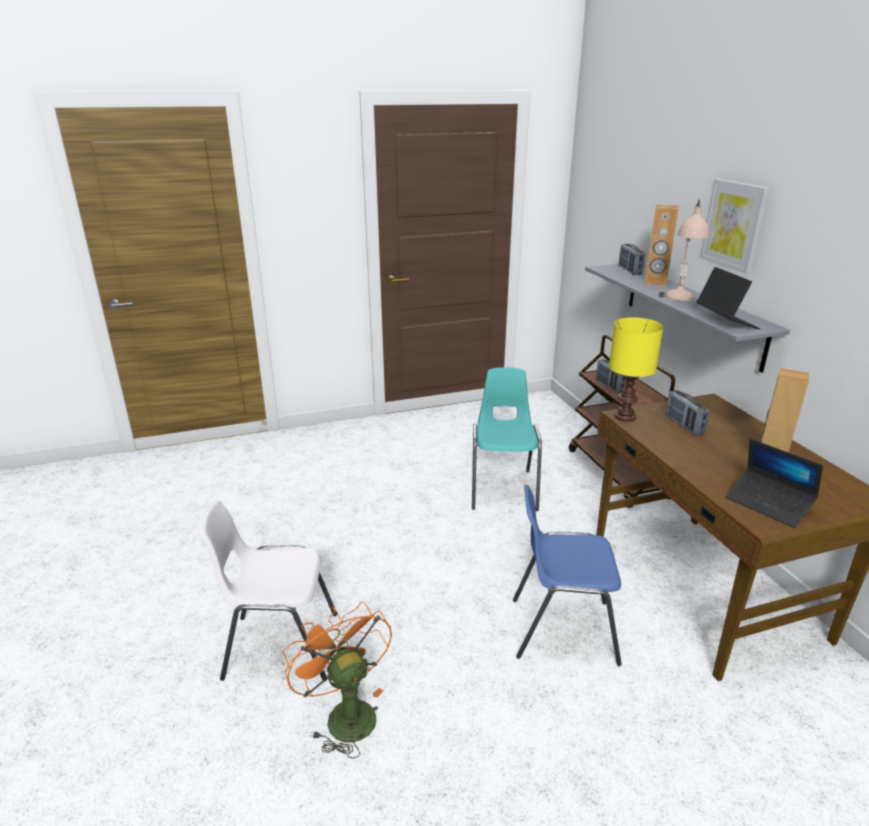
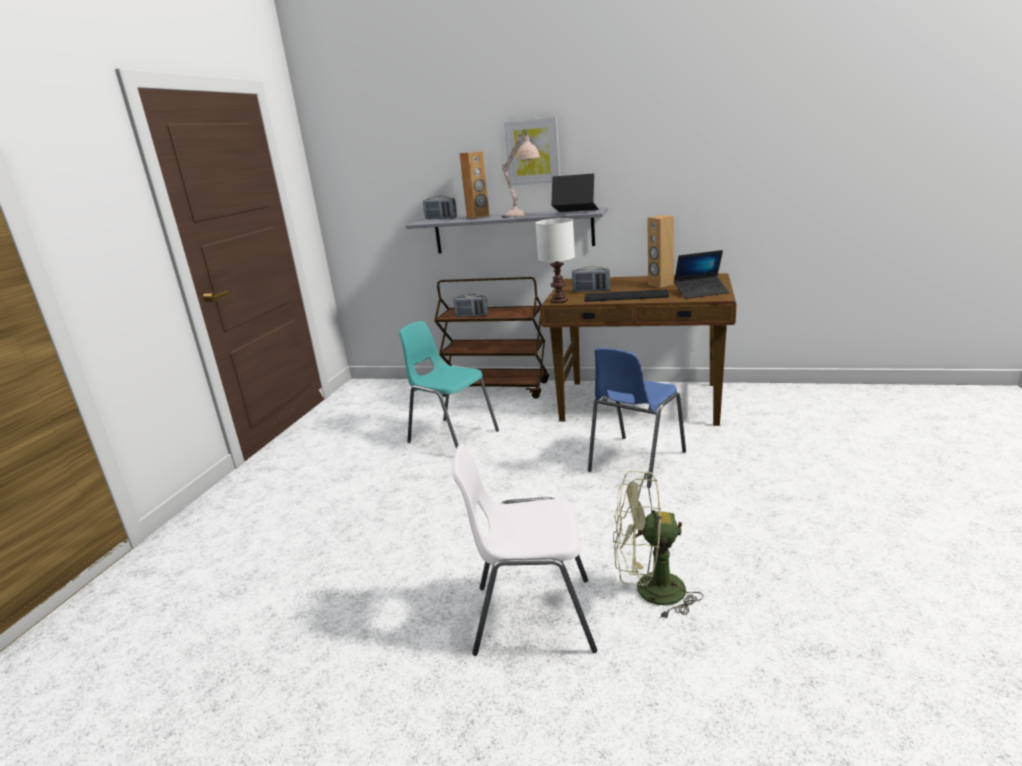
camera: 55 degrees left, 5 degrees down
white chair [200,500,337,682] -> white chair turned 60 degrees clockwise [452,444,597,656]
orange fan [283,601,392,758] -> green fan [613,471,703,620]
yellow table lamp [609,317,664,422] -> white table lamp [536,218,575,303]
none -> keyboard [584,289,669,302]

